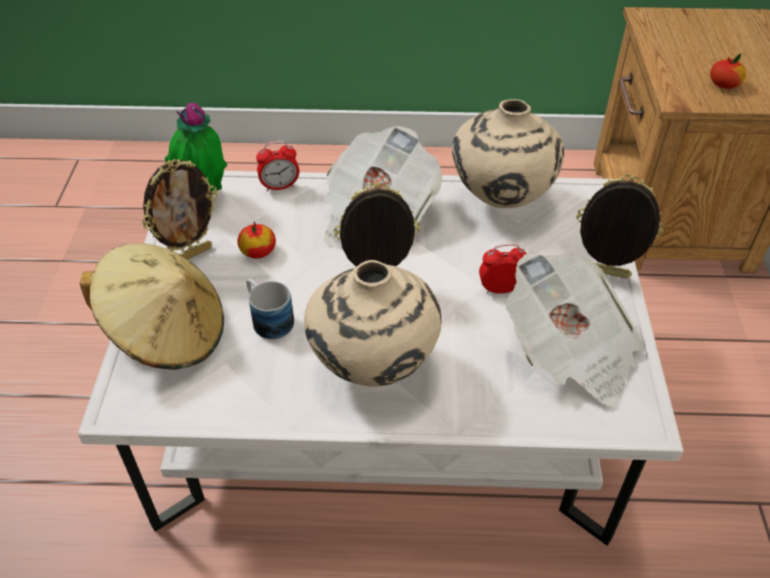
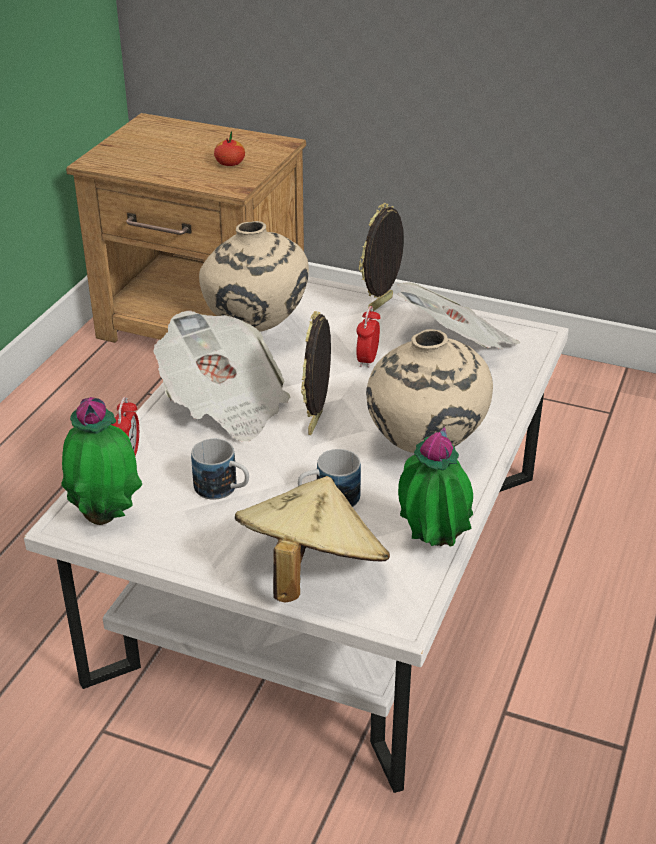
camera: 70 degrees left, 10 degrees down
picture frame [142,159,218,260] -> none
apple [237,222,276,259] -> mug [191,439,249,500]
none -> potted plant [398,427,473,546]

